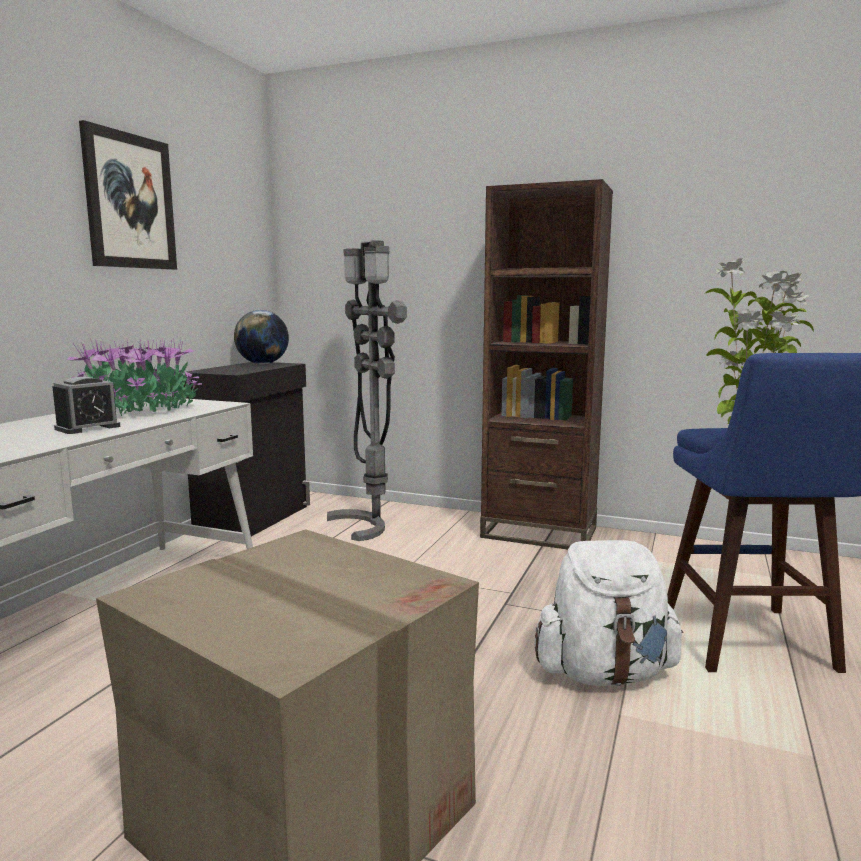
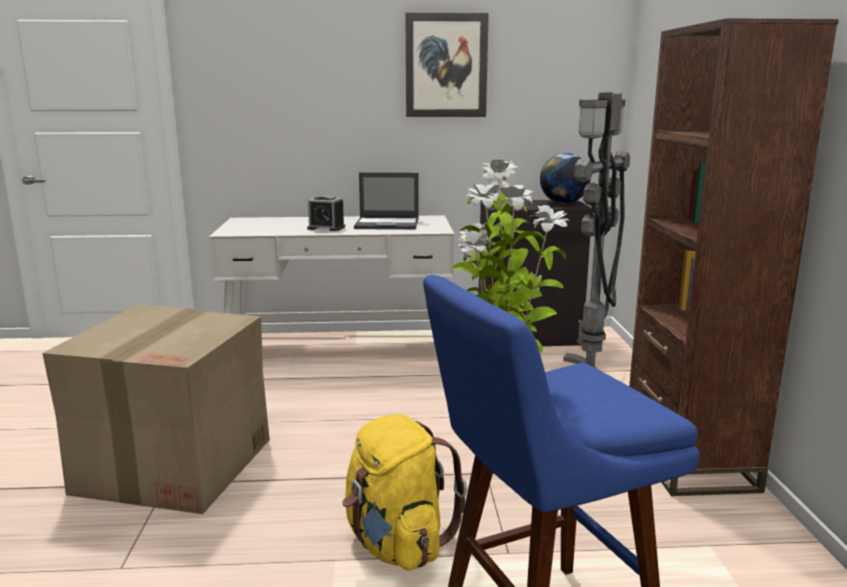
camera: 65 degrees right, 5 degrees up
potted plant [67,337,202,416] -> laptop [354,173,419,229]
white backpack [534,540,683,686] -> yellow backpack [342,414,467,571]

